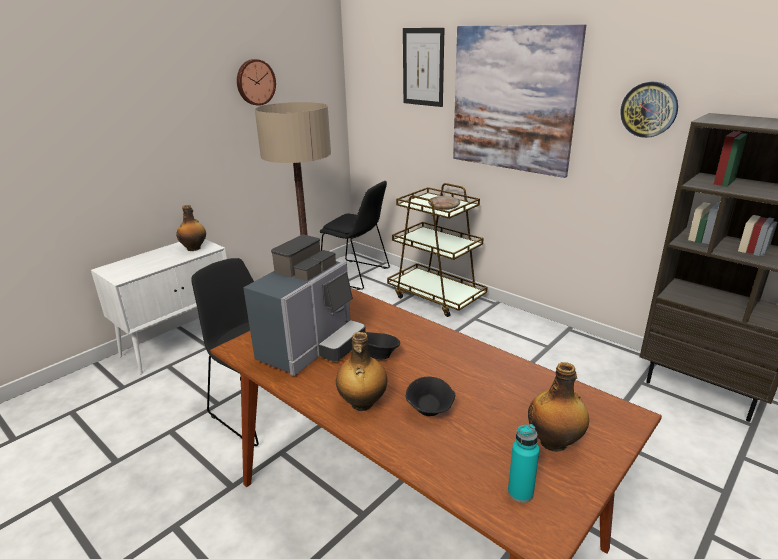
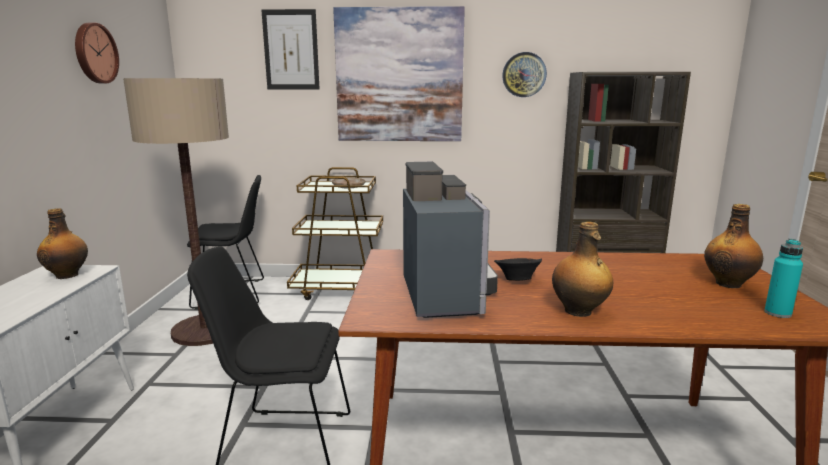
camera: 40 degrees left, 10 degrees down
black bowl [406,377,455,416] -> none

